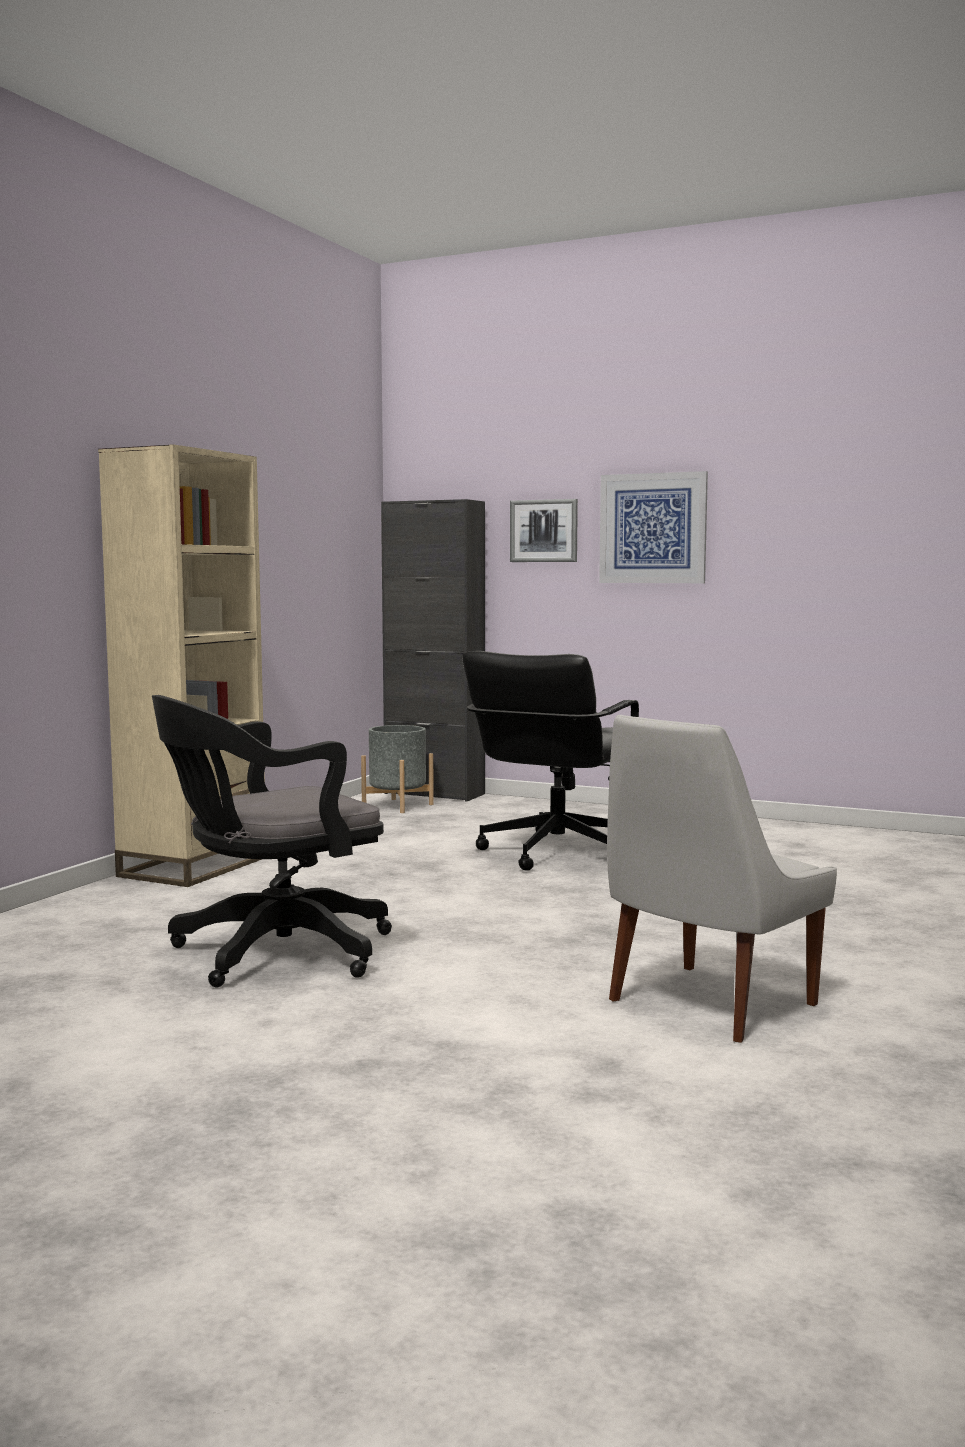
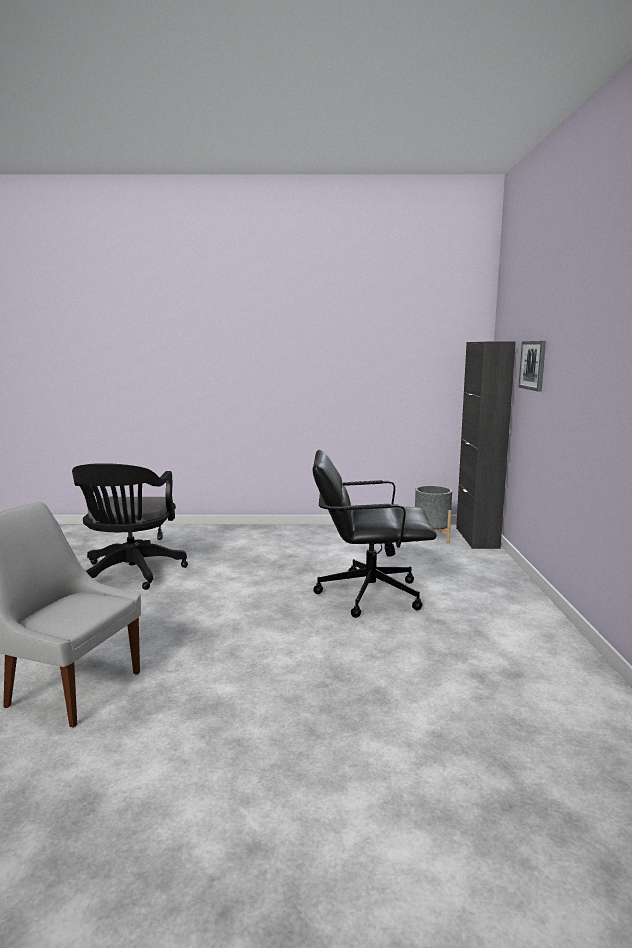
camera: 65 degrees right, 5 degrees up
beige bookcase [98,444,265,887] -> none
black office chair [152,695,392,987] -> black office chair turned 120 degrees counterclockwise [72,463,188,590]
picture [599,471,708,583] -> none

